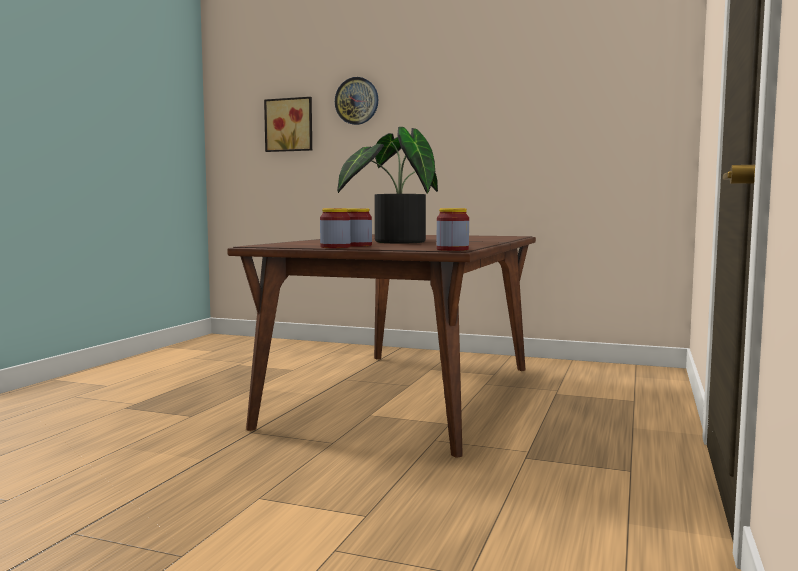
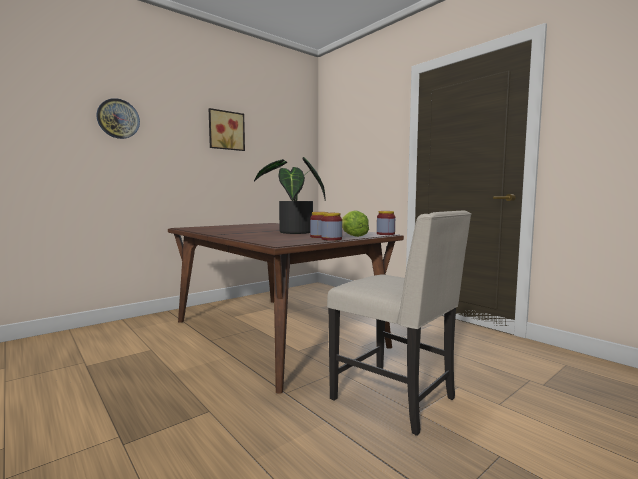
camera: 60 degrees left, 0 degrees up
picture [264,97,312,152] -> picture moved to [209,108,245,151]
none -> beige chair [327,211,471,436]
none -> lettuce [342,211,369,237]

